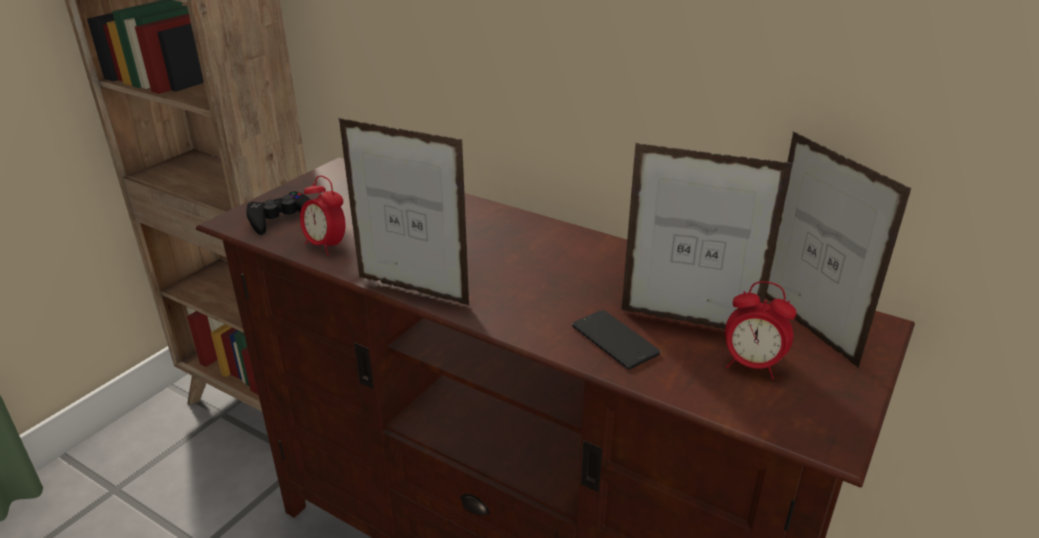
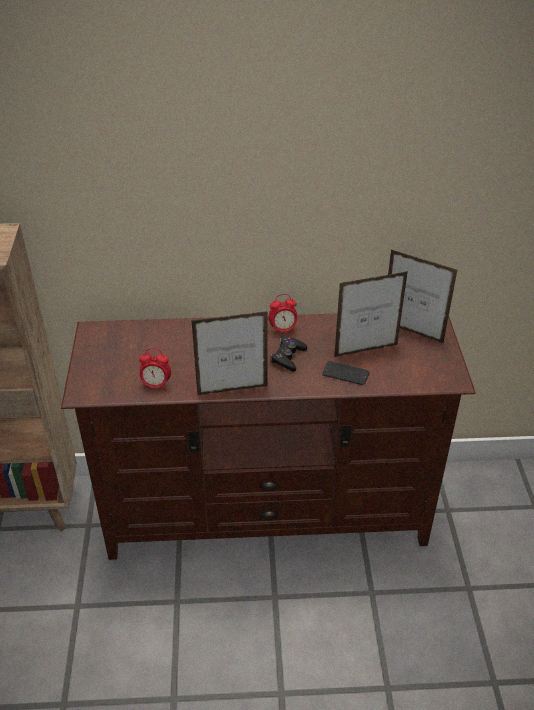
camera: 35 degrees left, 10 degrees up
black game controller [246,191,311,235] -> black game controller moved to [270,337,307,372]
alarm clock [725,281,797,379] -> alarm clock moved to [268,294,297,335]

